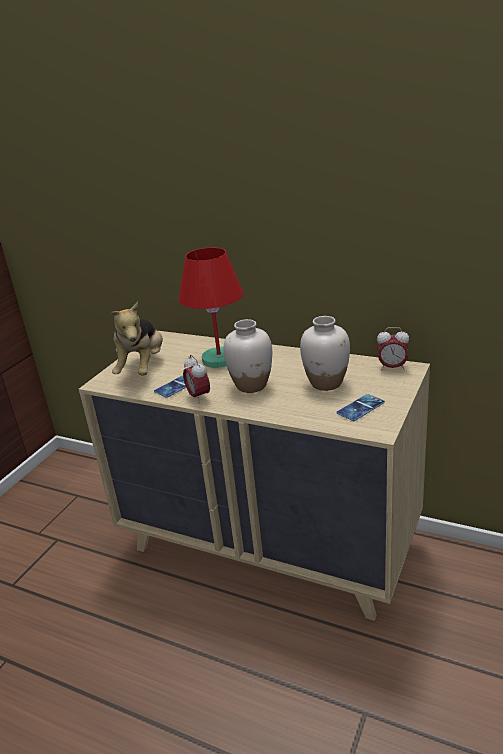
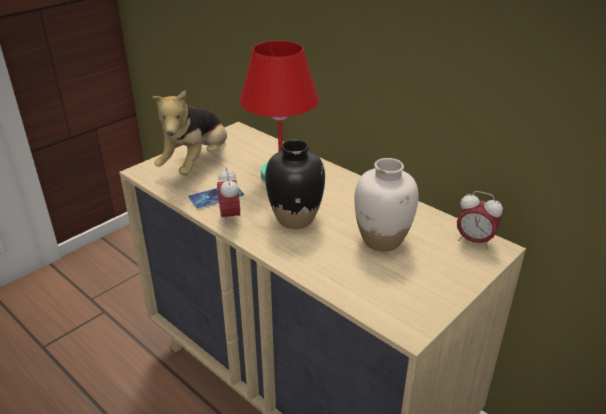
camera: 15 degrees right, 5 degrees up
white vase [223,319,272,393] -> black vase [265,140,325,229]
phone [336,394,385,421] -> none

